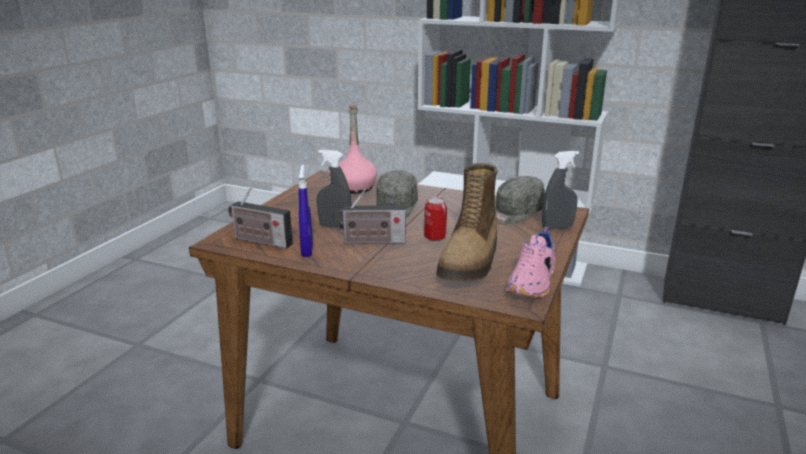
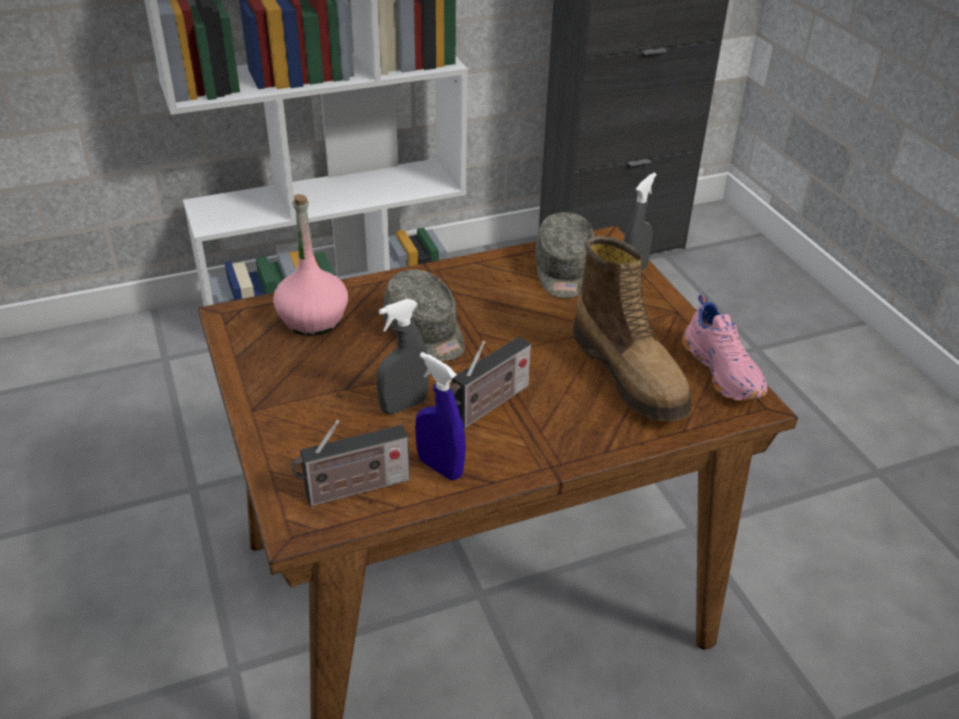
camera: 45 degrees left, 15 degrees up
can [424,197,447,241] -> none

